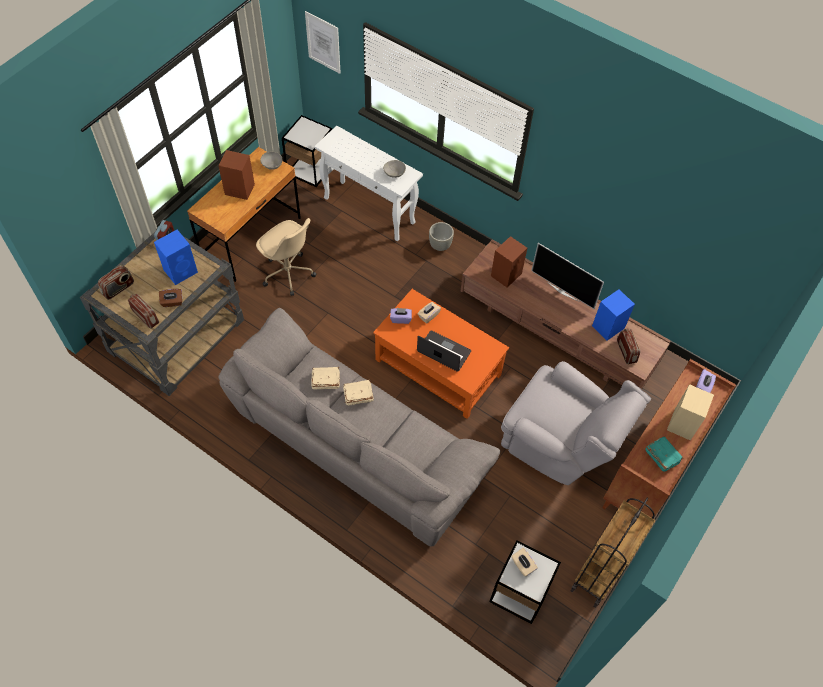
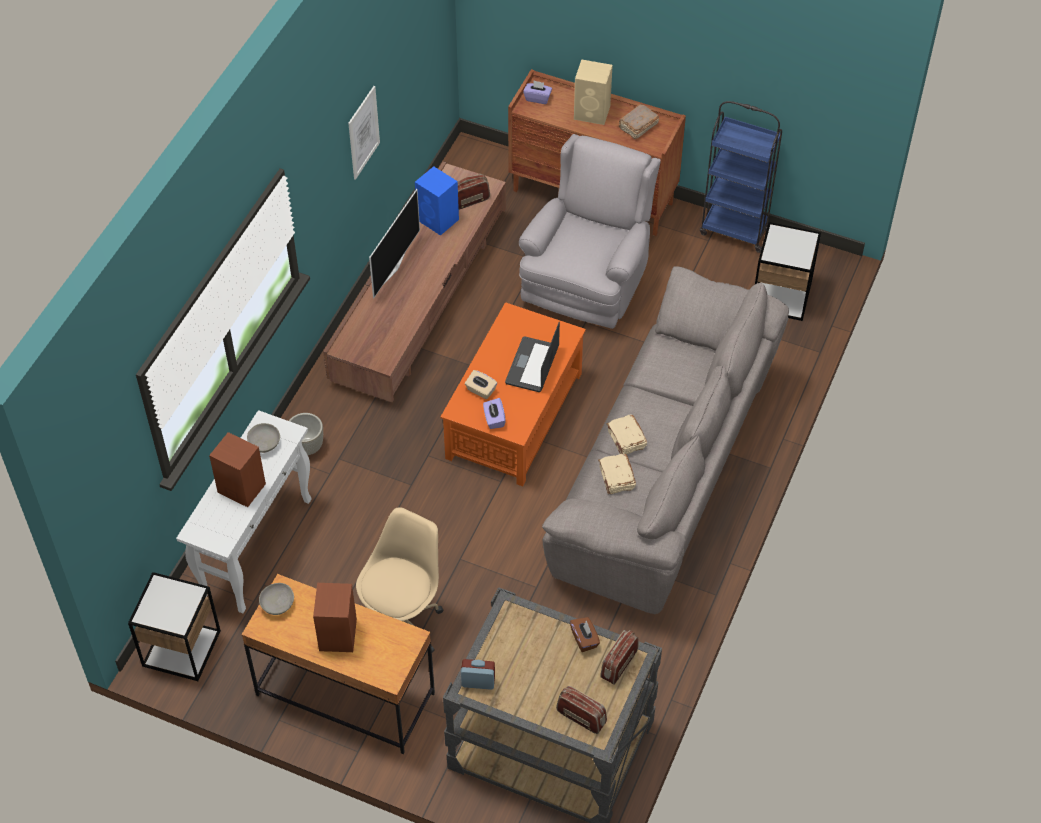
camera: 100 degrees left, 5 degrees down
blue speaker [154,230,198,285] -> none
picture [305,11,341,74] -> picture moved to [348,86,380,180]
brown speaker [491,236,527,288] -> brown speaker moved to [209,432,266,507]
beige tissue box [511,548,538,576] -> none
brown cart [571,498,655,608] -> blue cart [700,101,782,253]
turquoise book [646,437,684,472] -> brown book [619,104,659,139]

